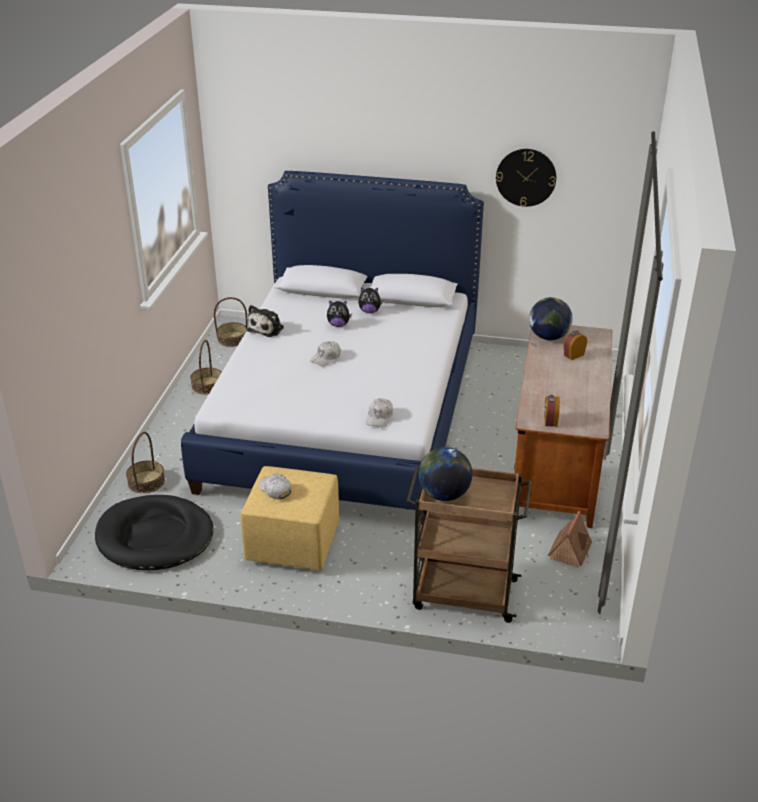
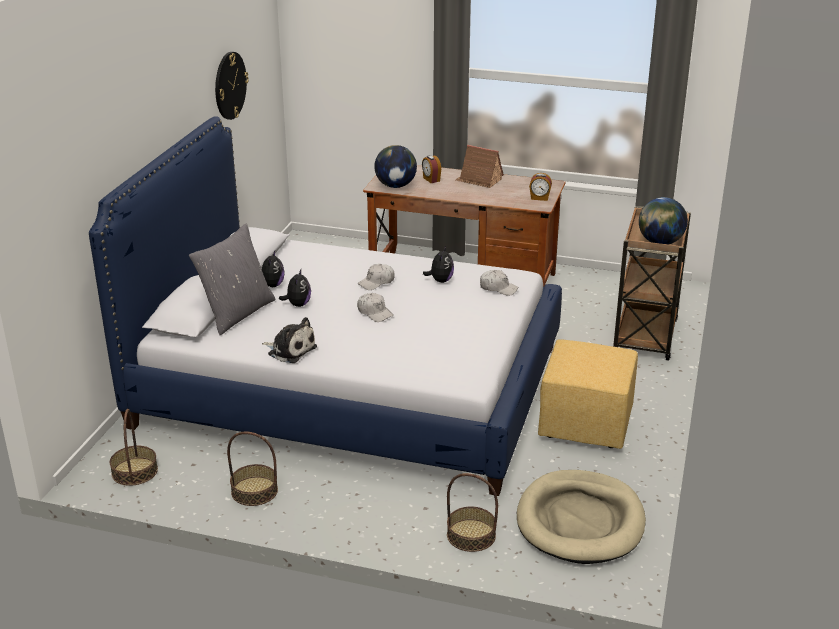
camera: 85 degrees left, 5 degrees down
black dog bed [95,495,214,570] -> beige dog bed [517,470,646,564]
white cap [258,474,291,500] -> white cap moved to [358,264,395,290]
toy house [548,511,592,568] -> toy house moved to [456,145,504,188]
none -> grey pillow [189,224,275,335]
none -> plush toy [423,246,454,283]

